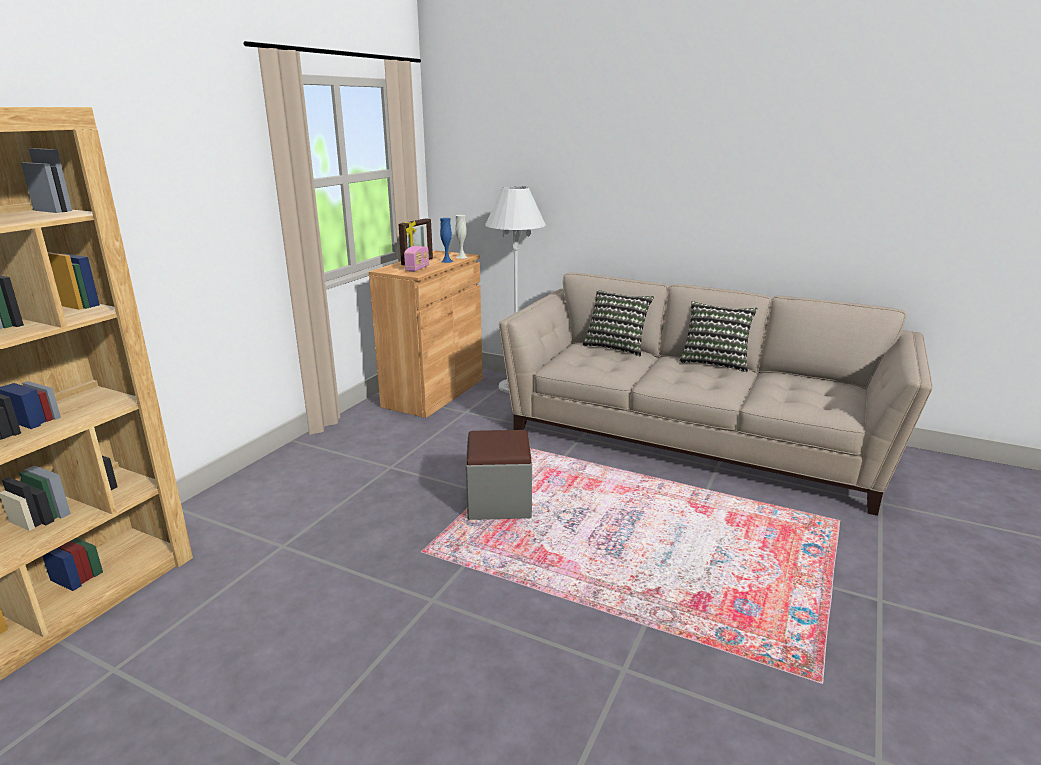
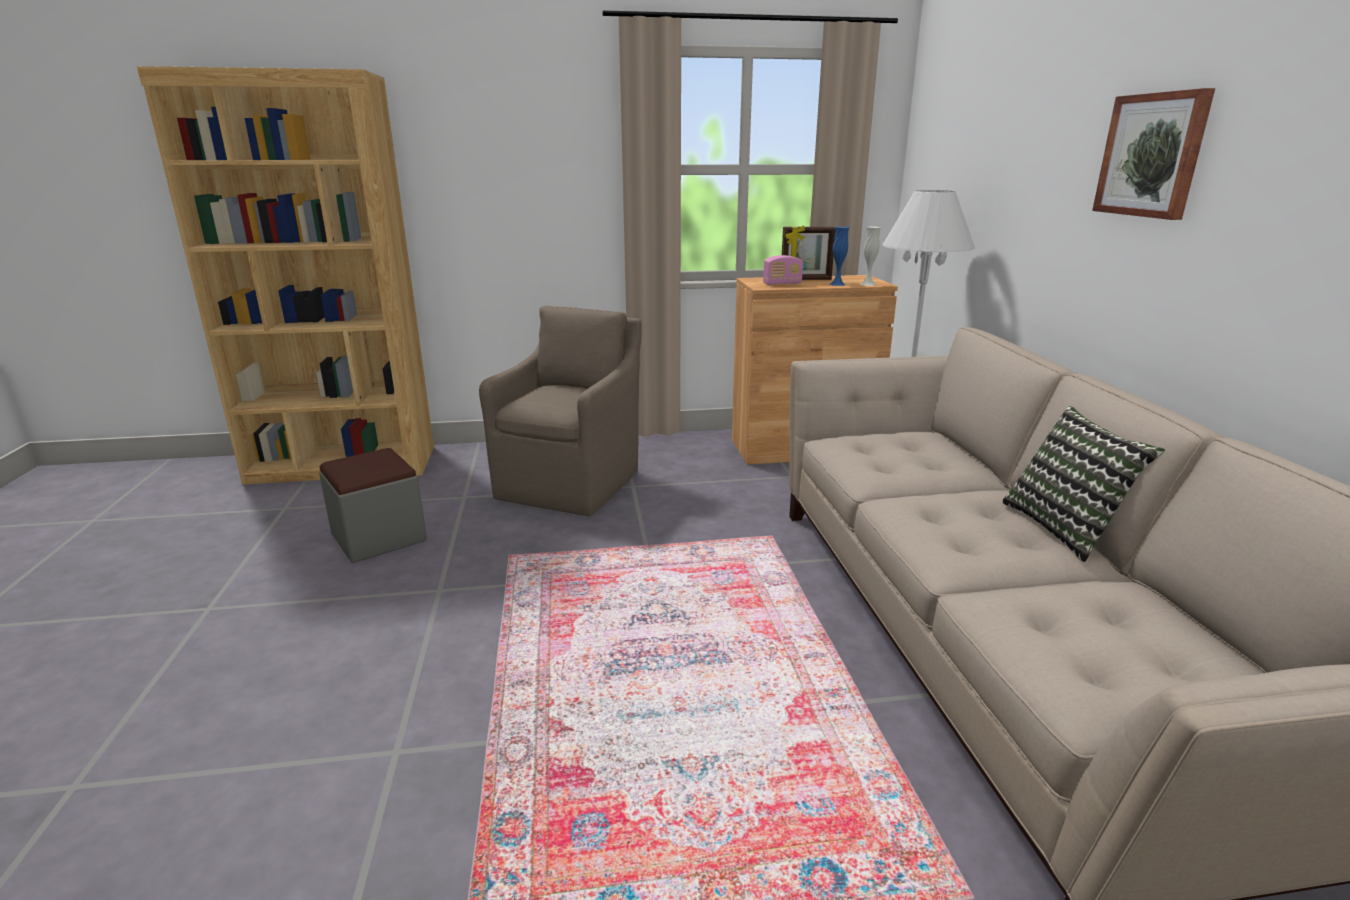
camera: 55 degrees right, 0 degrees up
grey ottoman [466,430,532,520] -> grey ottoman moved to [319,448,427,563]
pillow [582,290,654,356] -> none
none -> brown armchair [479,306,642,516]
none -> picture [1092,88,1215,220]

